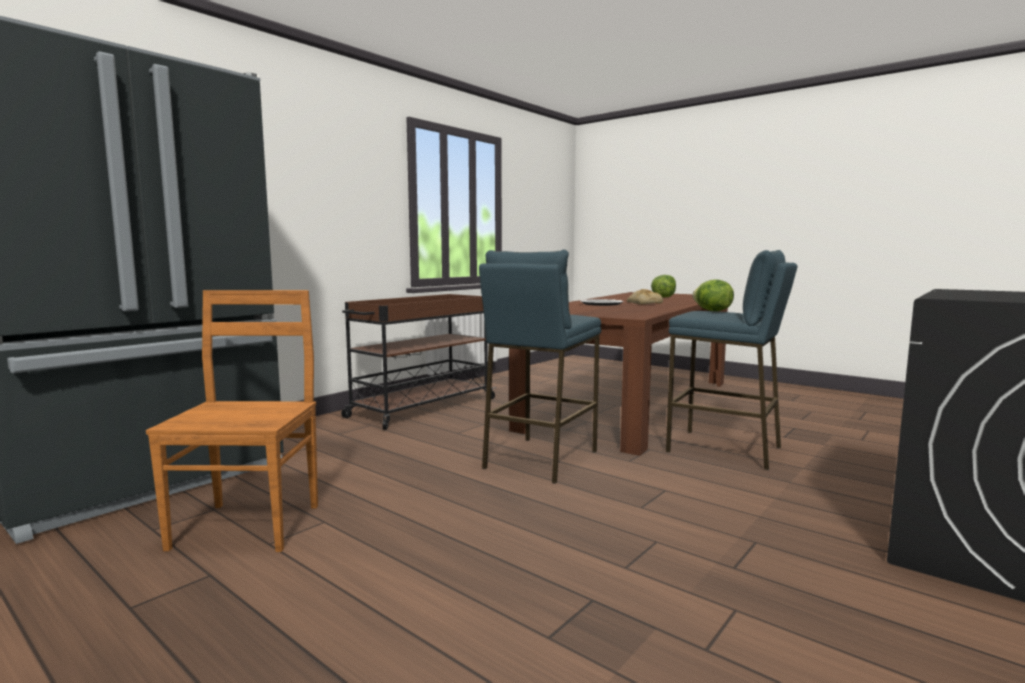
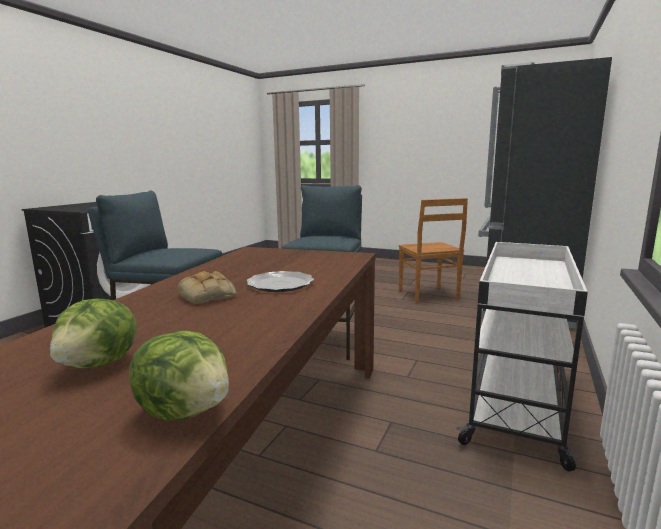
camera: 165 degrees right, 5 degrees up
brown cart [341,294,497,430] -> white cart [456,242,588,472]
lettuce [692,279,734,311] -> lettuce moved to [129,331,229,421]

